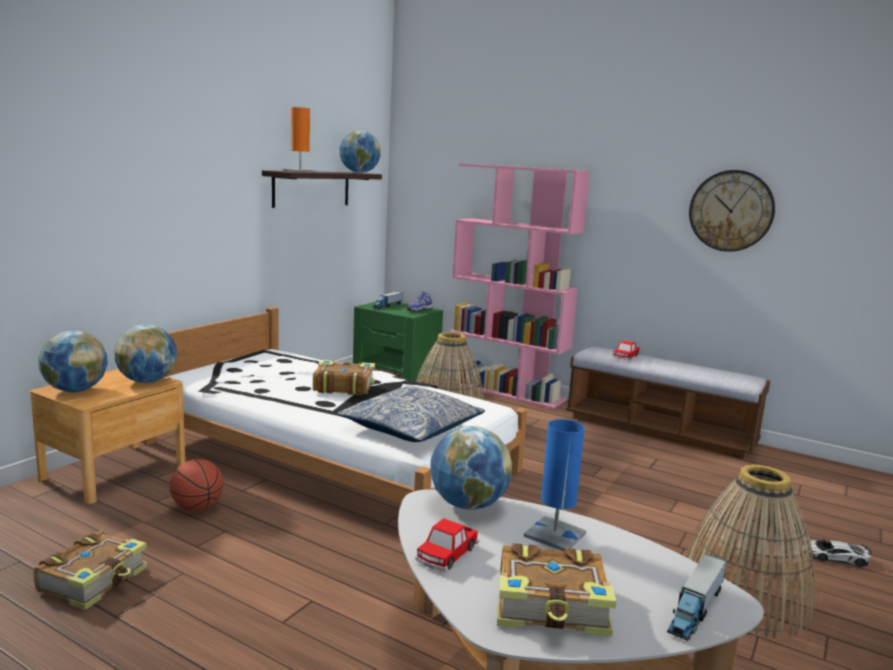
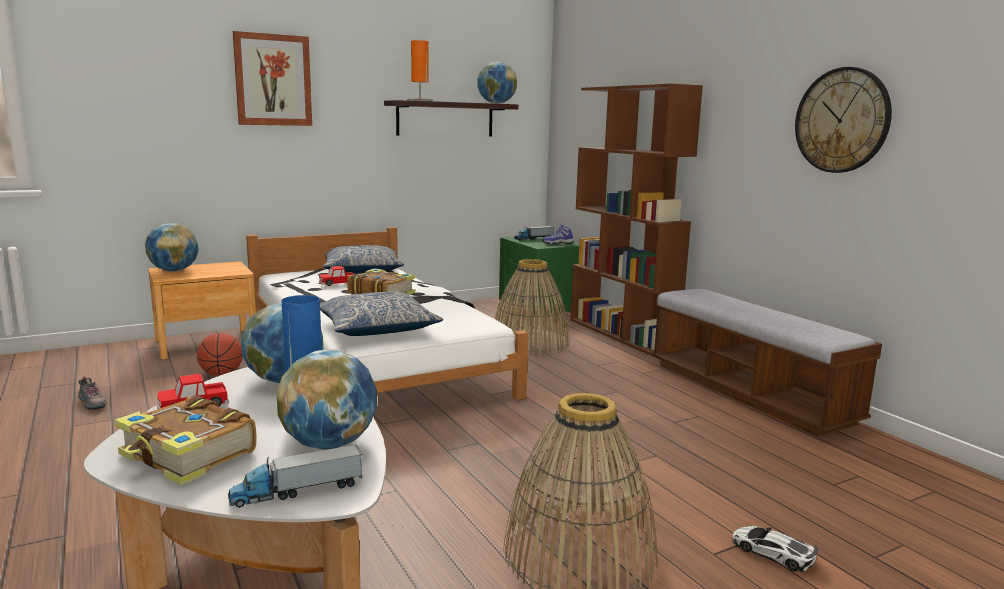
camera: 30 degrees right, 0 degrees up
book [34,531,148,610] -> shoe [78,376,107,410]
globe [114,325,177,383] -> globe moved to [277,349,377,450]
pink bookcase [449,163,590,409] -> brown bookcase [570,84,703,356]
toy car [612,340,640,360] -> toy car moved to [319,266,354,286]
none -> picture [233,31,312,126]
none -> pillow [323,245,404,274]

